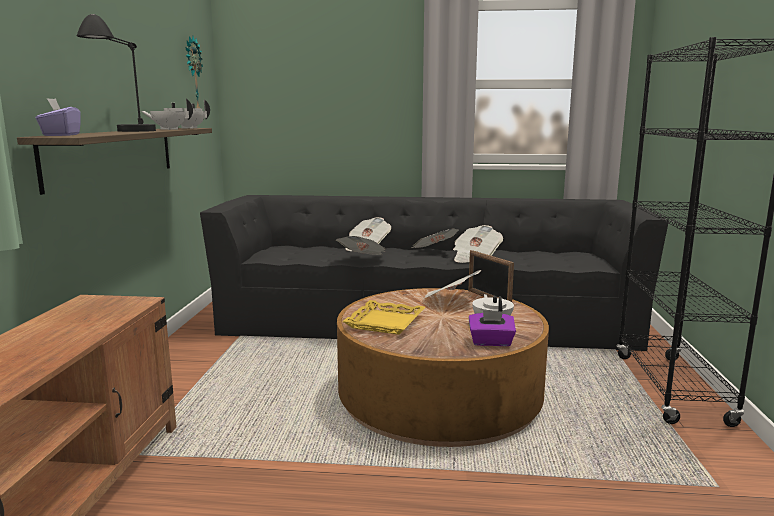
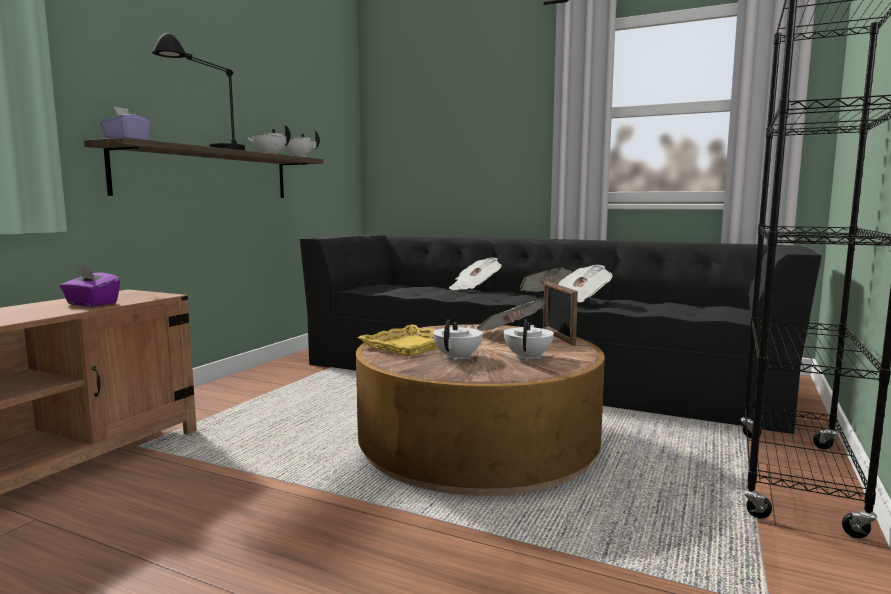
camera: 20 degrees right, 5 degrees down
wall clock [185,36,203,108] -> none
newspaper [336,236,385,255] -> none
purple tissue box [469,310,516,346] -> purple tissue box moved to [60,265,120,307]
none -> white teapot [433,320,483,361]

